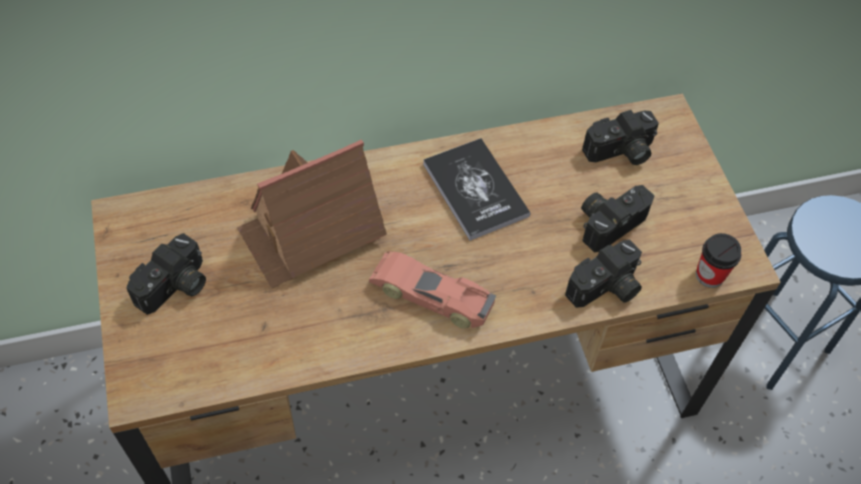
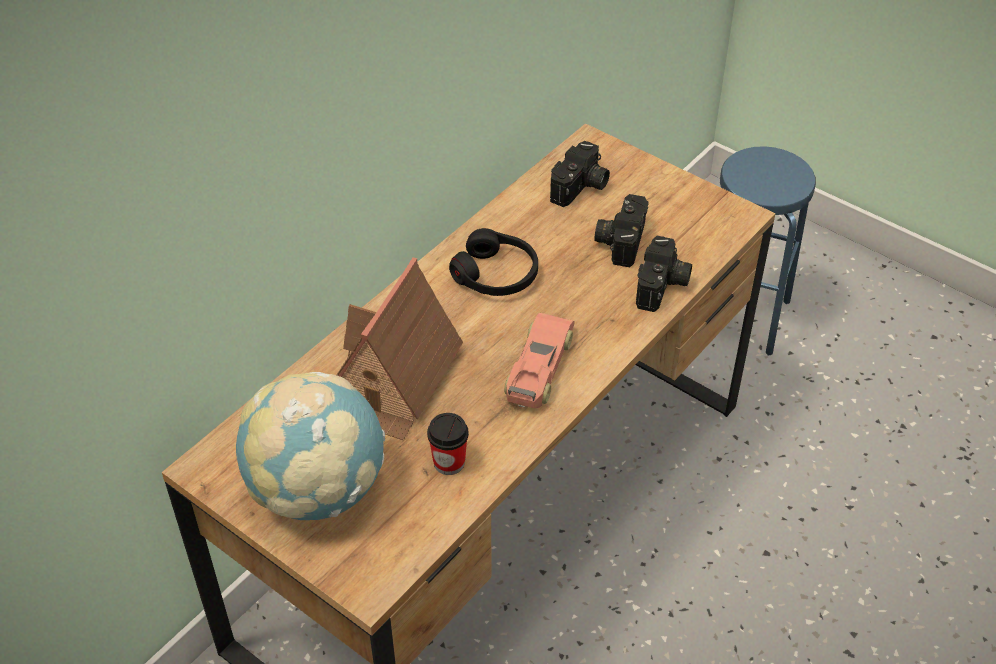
camera: 35 degrees left, 10 degrees down
camera [126,233,206,315] -> globe [236,372,385,520]
toy car [369,251,496,329] -> toy car turned 120 degrees clockwise [504,313,575,408]
book [423,138,530,241] -> black headphones [449,228,538,296]
cup [696,233,741,288] -> cup moved to [427,413,469,475]

